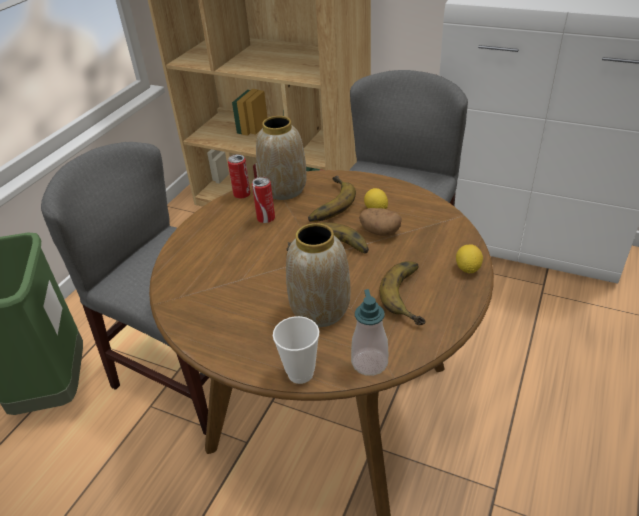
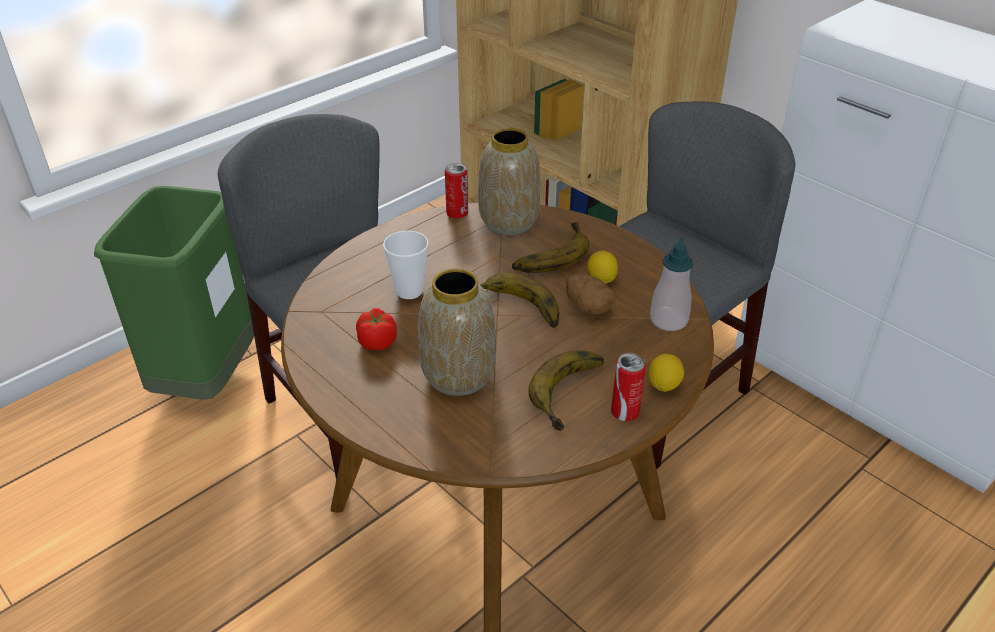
camera: 20 degrees right, 0 degrees up
can [252,177,275,223] -> can moved to [611,353,646,421]
cup [273,316,319,384] -> cup moved to [383,231,429,299]
soap dispenser [351,289,388,376] -> soap dispenser moved to [650,237,693,331]
none -> tomato [356,308,397,351]

